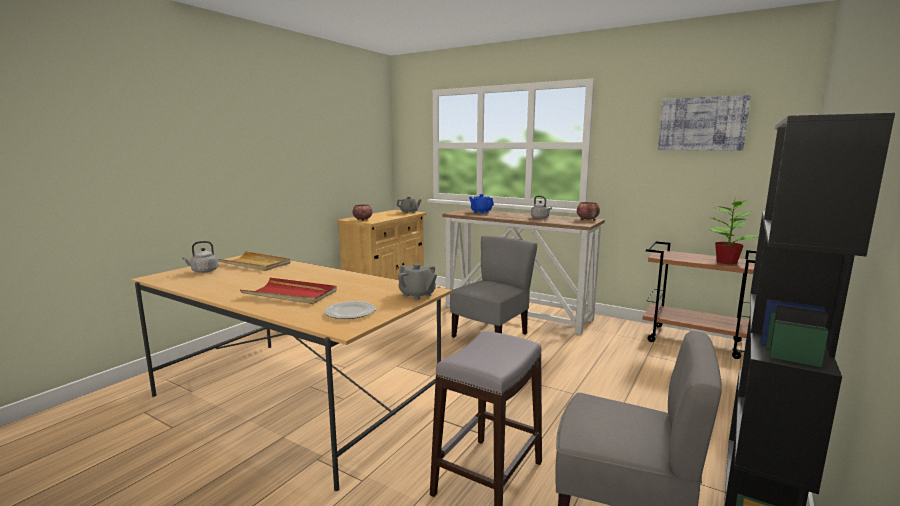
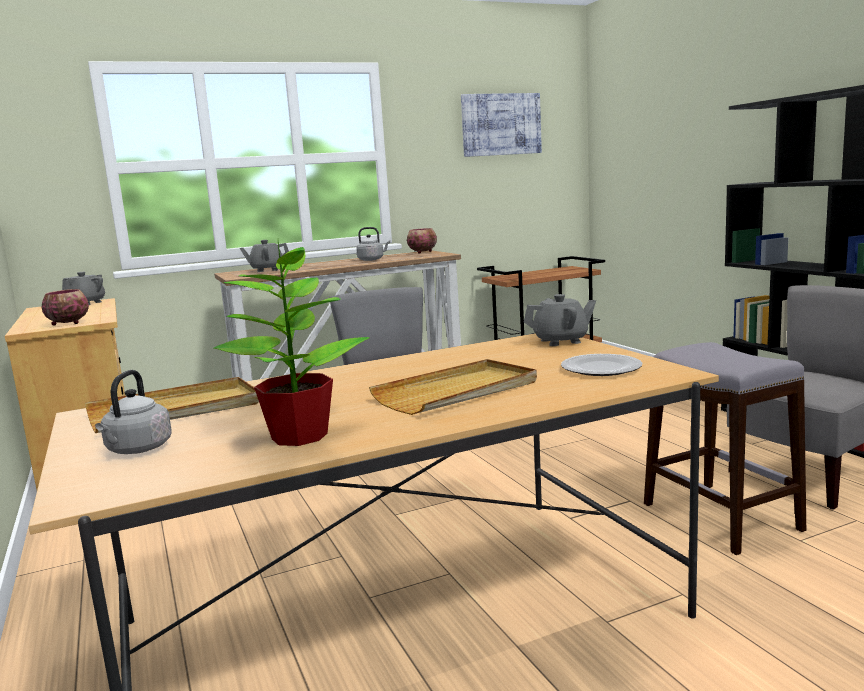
camera: 55 degrees left, 0 degrees up
red tray [240,278,337,304] -> beige tray [369,359,537,415]
blue teapot [469,194,494,214] -> grey teapot [240,240,289,272]
potted plant [708,201,759,265] -> potted plant moved to [213,241,370,446]

